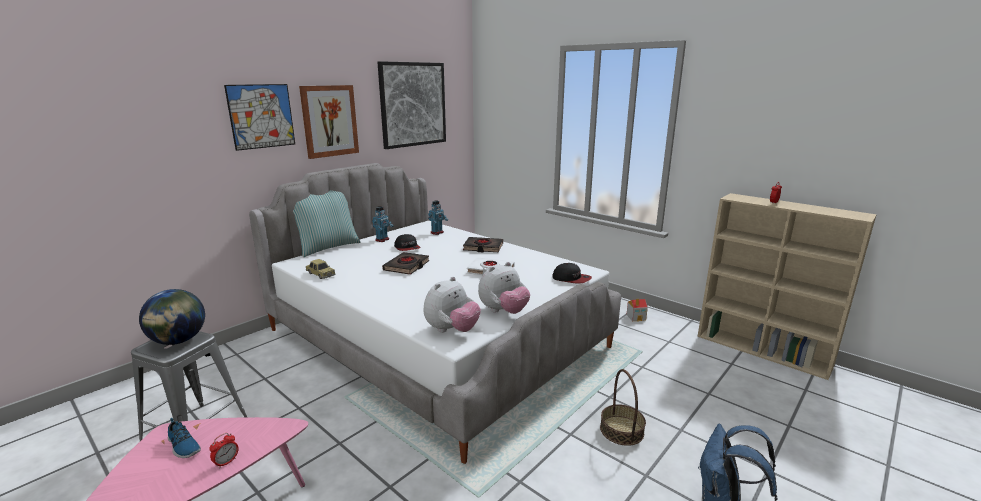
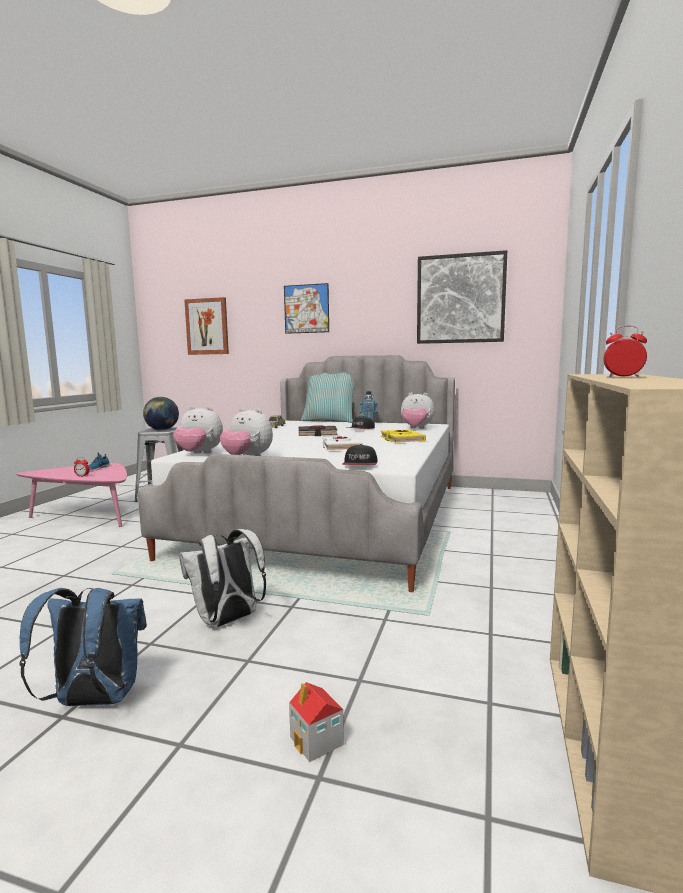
camera: 65 degrees right, 10 degrees down
picture [299,85,359,159] -> picture moved to [184,297,229,355]
toy robot [428,200,448,235] -> plush toy [401,393,435,429]
black book [463,237,503,253] -> yellow book [381,430,426,443]
basket [600,369,646,446] -> white backpack [179,529,266,628]
toy house [626,299,648,321] -> toy house moved to [289,682,344,762]

